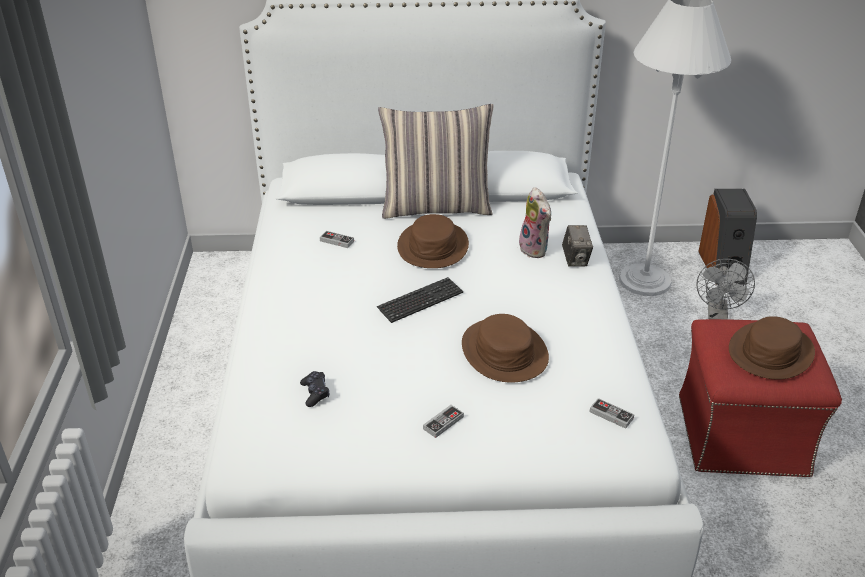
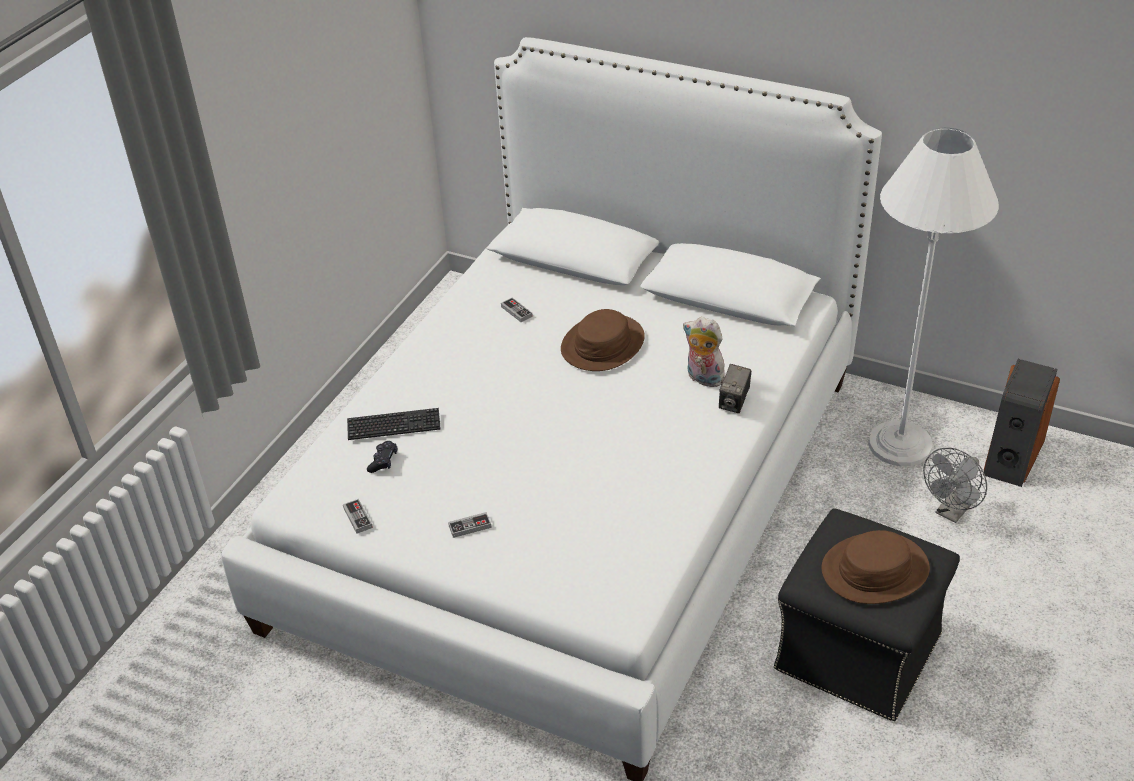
camera: 30 degrees right, 5 degrees up
keyboard [377,277,463,323] -> keyboard moved to [347,408,441,440]
pillow [378,104,493,219] -> none
brown hat [462,314,549,383] -> none
plush toy [519,187,551,258] -> plush toy turned 120 degrees clockwise [683,317,725,387]
game controller [589,398,634,429] -> game controller moved to [343,499,373,533]
red ottoman [679,319,842,477] -> black ottoman [774,508,960,721]

